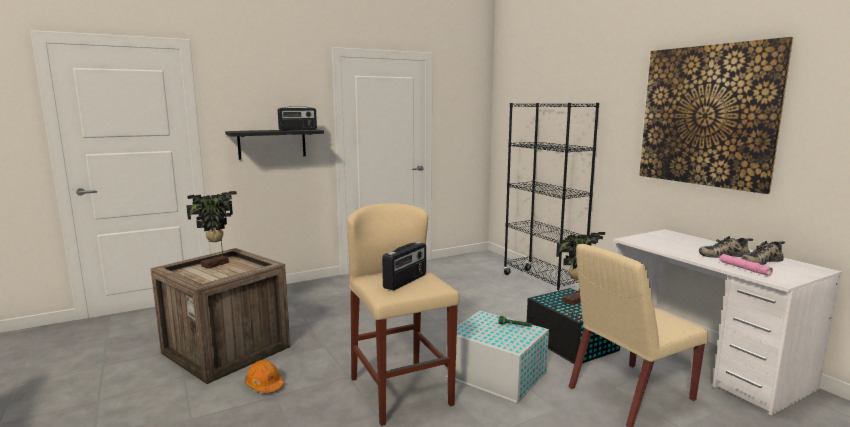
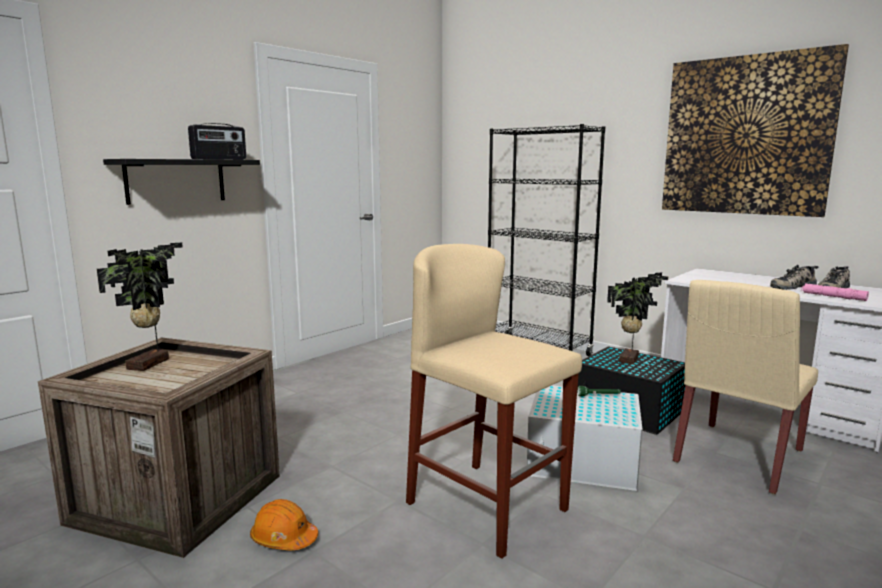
camera: 20 degrees left, 0 degrees up
radio [382,242,426,290] -> none

